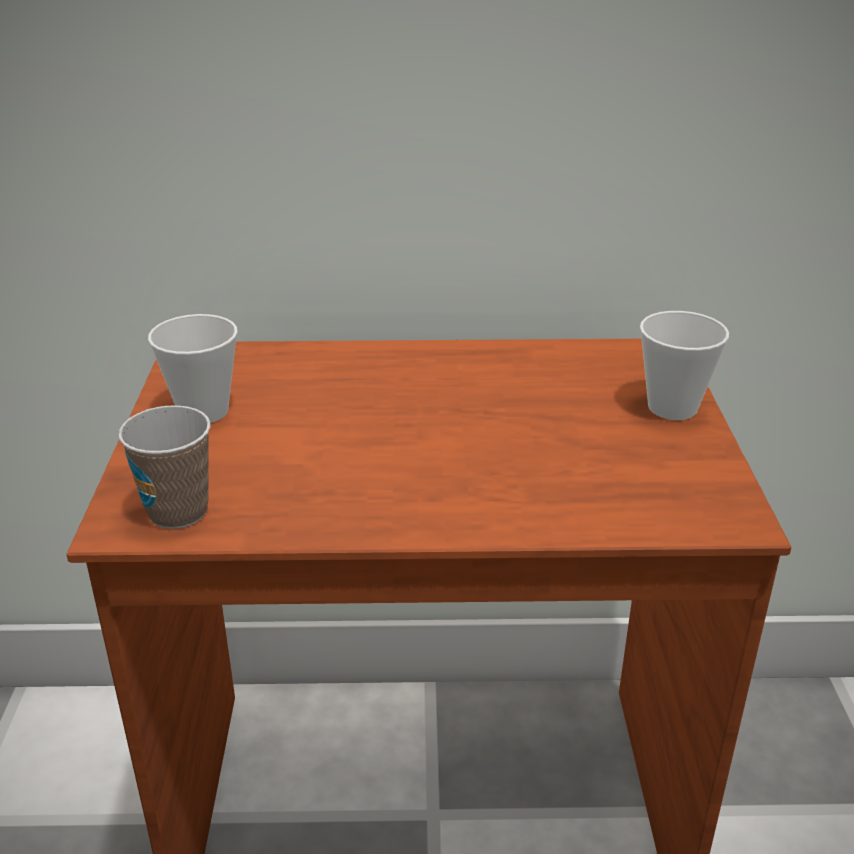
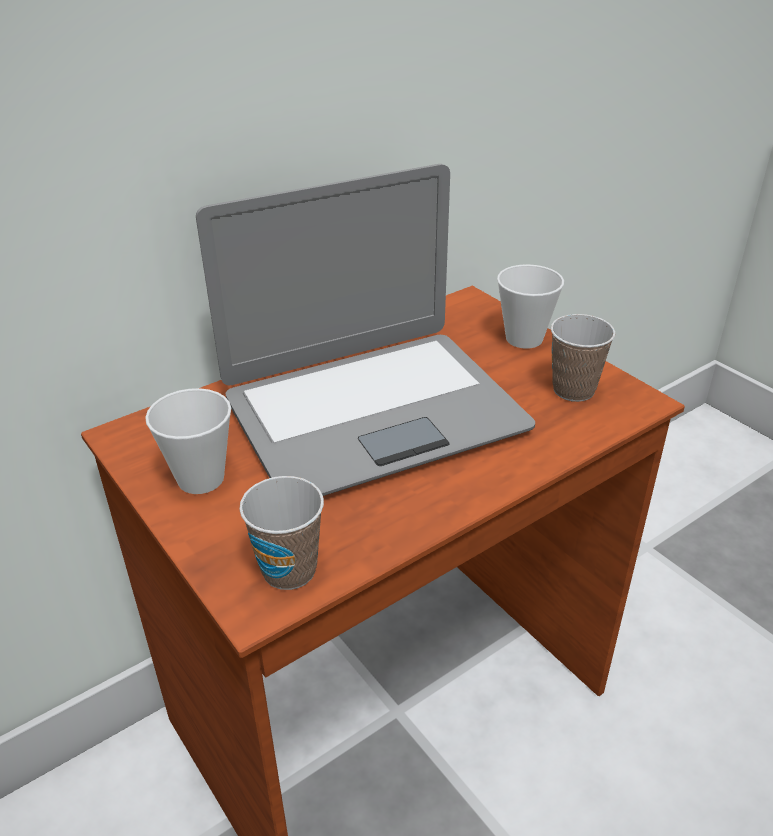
camera: 35 degrees left, 5 degrees up
none -> laptop [196,164,535,496]
none -> cup [551,314,615,402]

